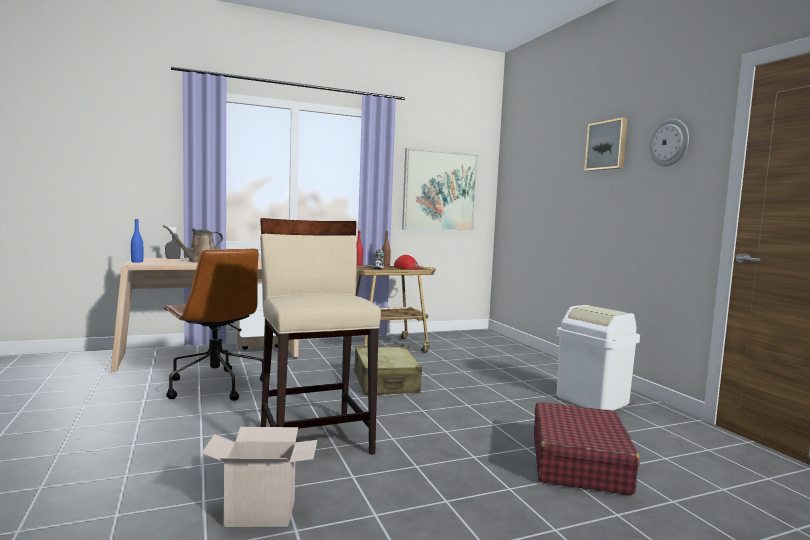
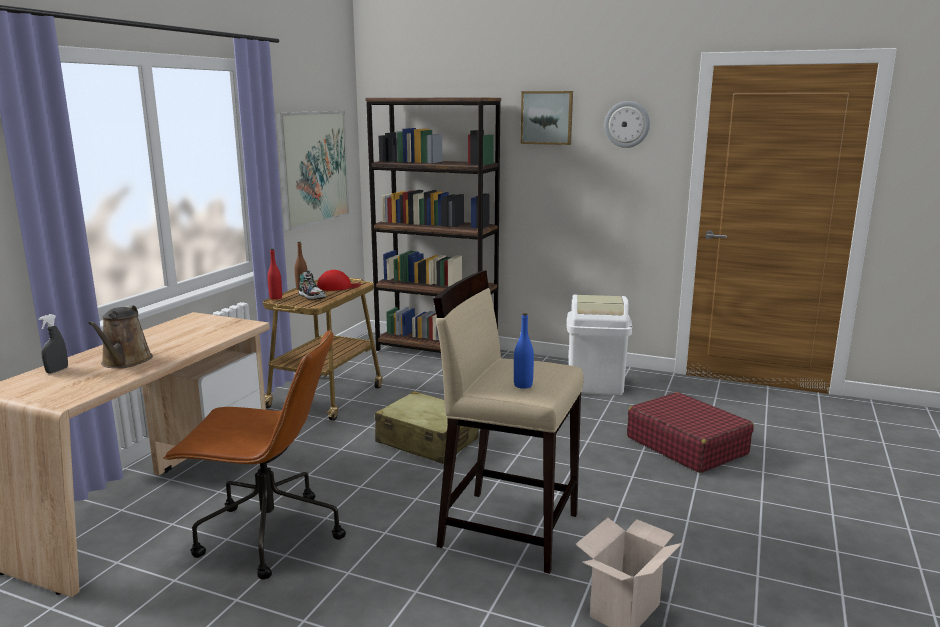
camera: 45 degrees left, 10 degrees up
blue bottle [131,219,143,263] -> blue bottle moved to [514,313,534,389]
none -> brown bookcase [366,98,501,353]

